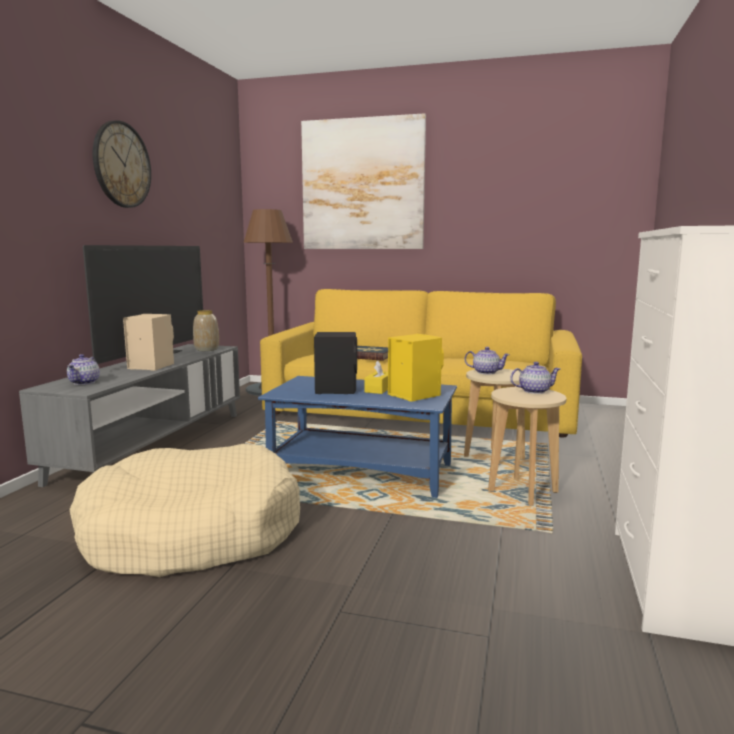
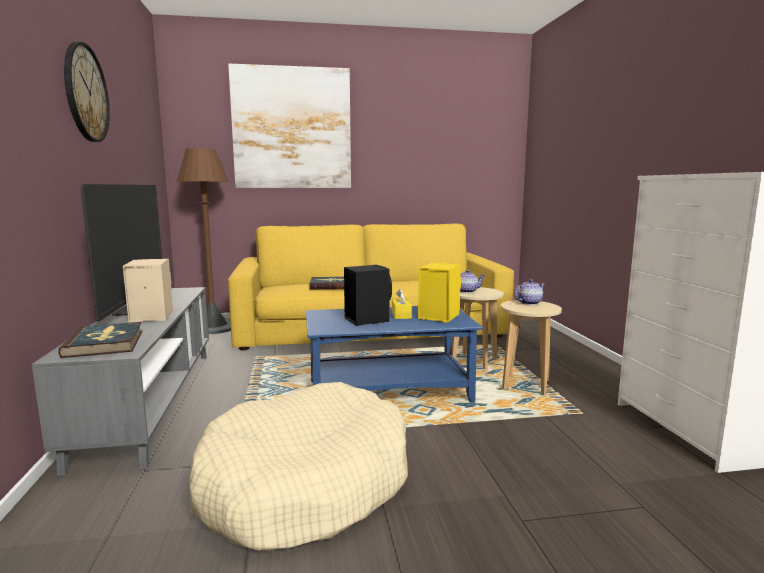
camera: 25 degrees left, 0 degrees up
teapot [67,354,100,385] -> book [58,322,142,358]
vase [193,310,219,351] -> none

